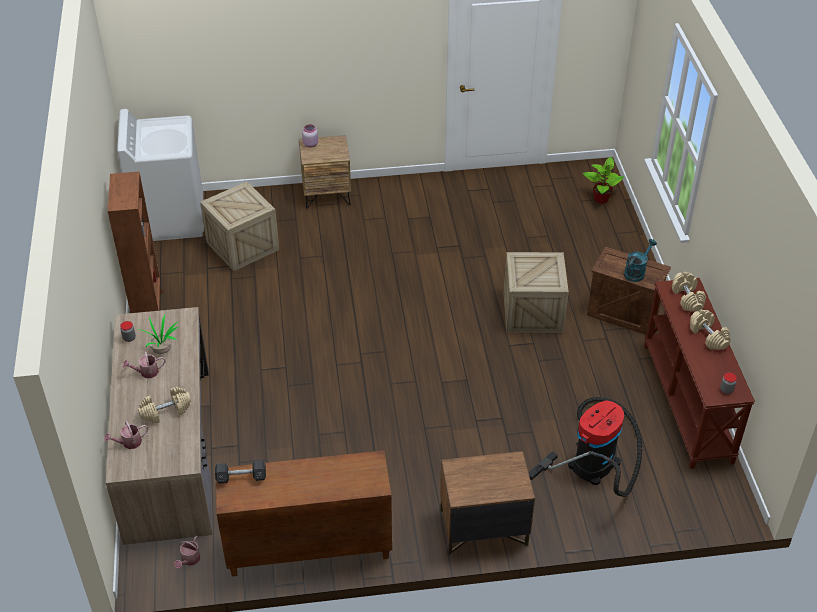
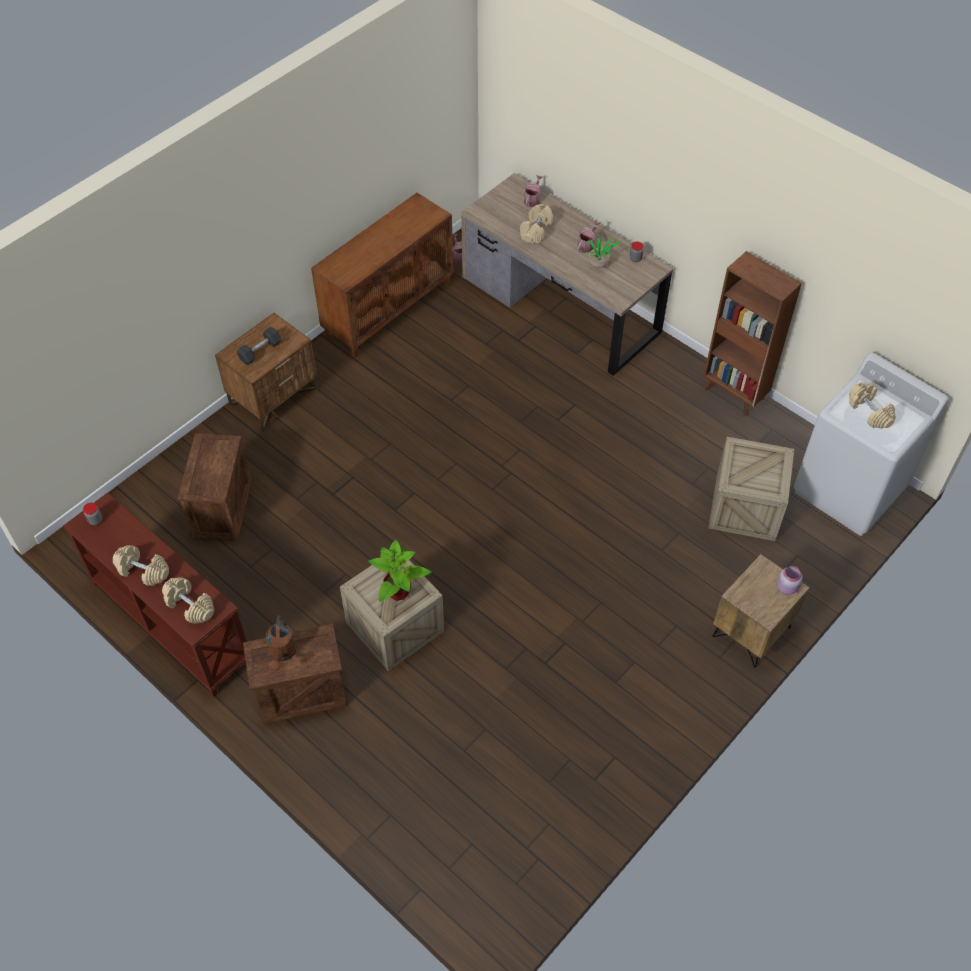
camera: 140 degrees right, 10 degrees up
black dumbbell [215,460,266,484] -> black dumbbell moved to [237,327,281,365]
vacuum cleaner [529,397,642,497] -> crate [177,433,252,541]
potted plant [583,156,624,204] -> potted plant moved to [368,540,432,602]
turquoise watering can [624,239,657,282] -> brown watering can [266,615,297,671]
none -> beige dumbbell [849,382,896,429]

